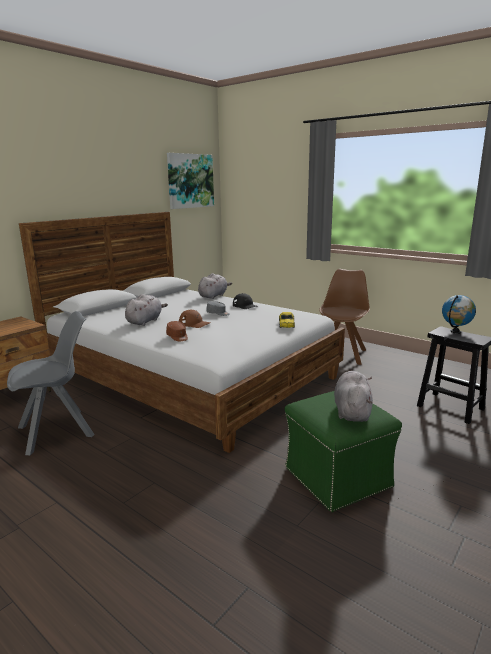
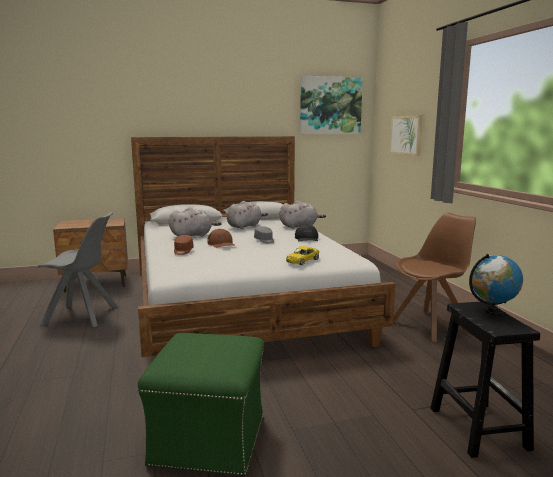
camera: 35 degrees right, 5 degrees down
grey plush toy [334,371,373,422] -> grey plush toy moved to [227,201,268,229]
none -> picture [390,115,423,156]

